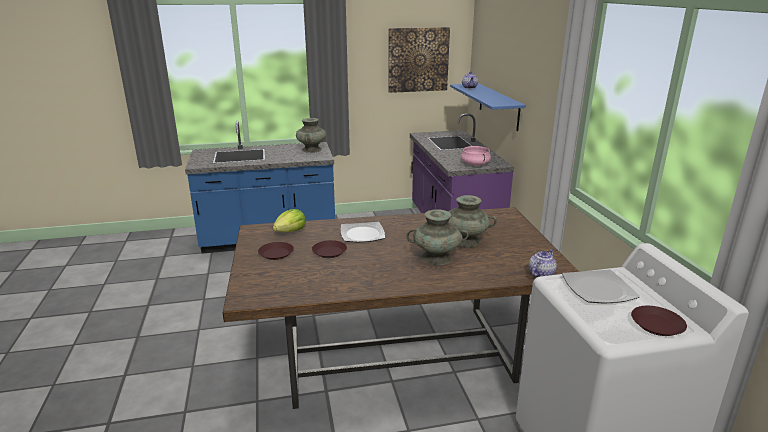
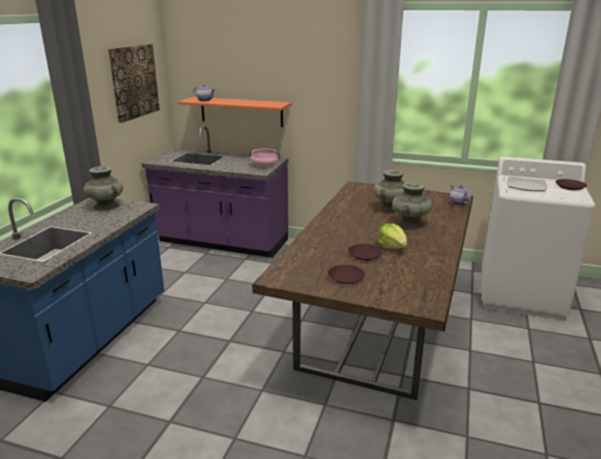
camera: 60 degrees left, 0 degrees up
lettuce [273,209,306,233] -> lettuce moved to [377,223,407,249]
plate [341,222,385,243] -> none
blue shelf [450,83,526,131] -> orange shelf [178,97,292,127]

